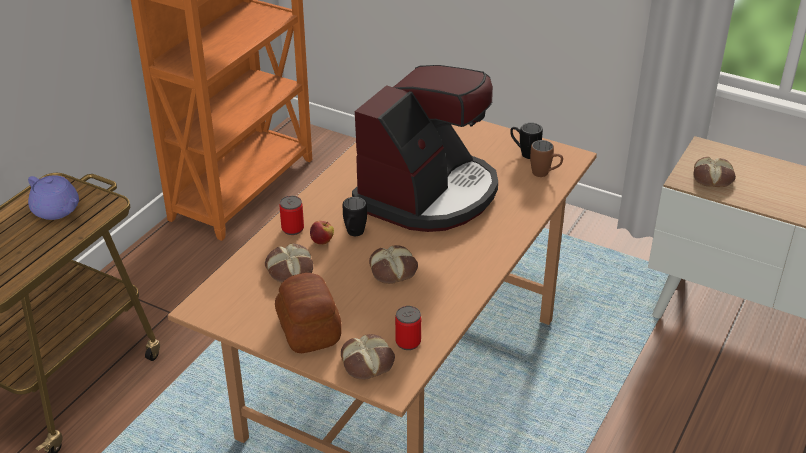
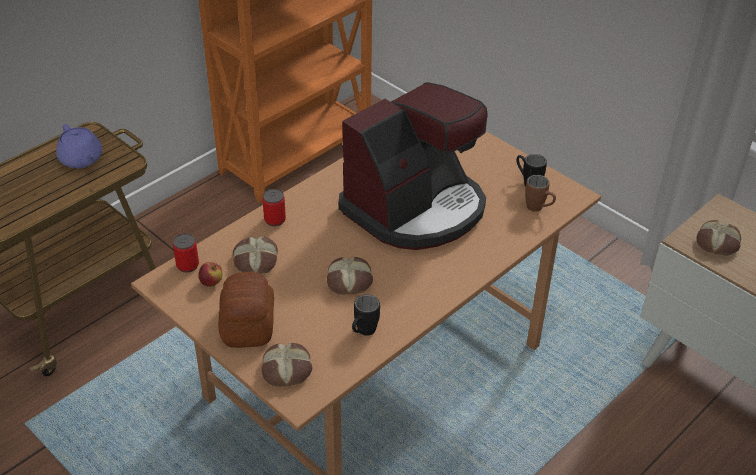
camera: 15 degrees right, 5 degrees up
apple [310,221,334,245] -> apple moved to [198,262,222,287]
black mug [343,197,367,236] -> black mug moved to [352,295,380,336]
can [395,306,421,350] -> can moved to [173,233,199,273]

